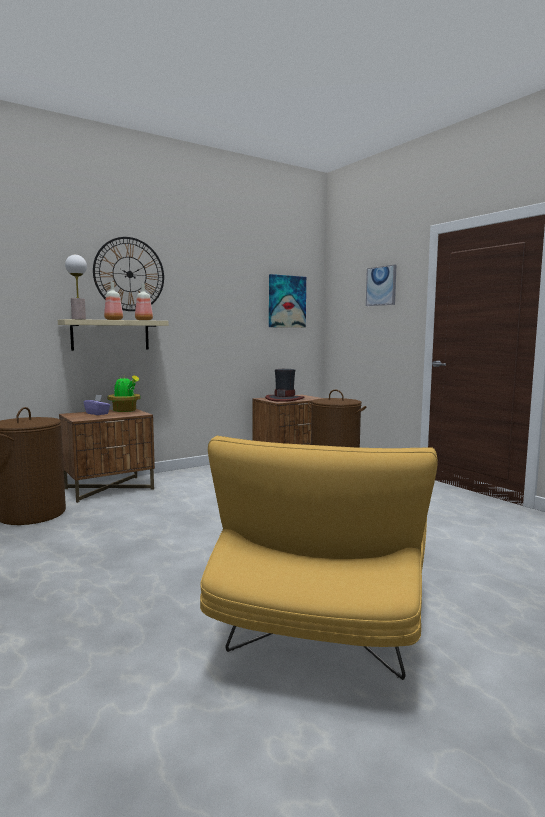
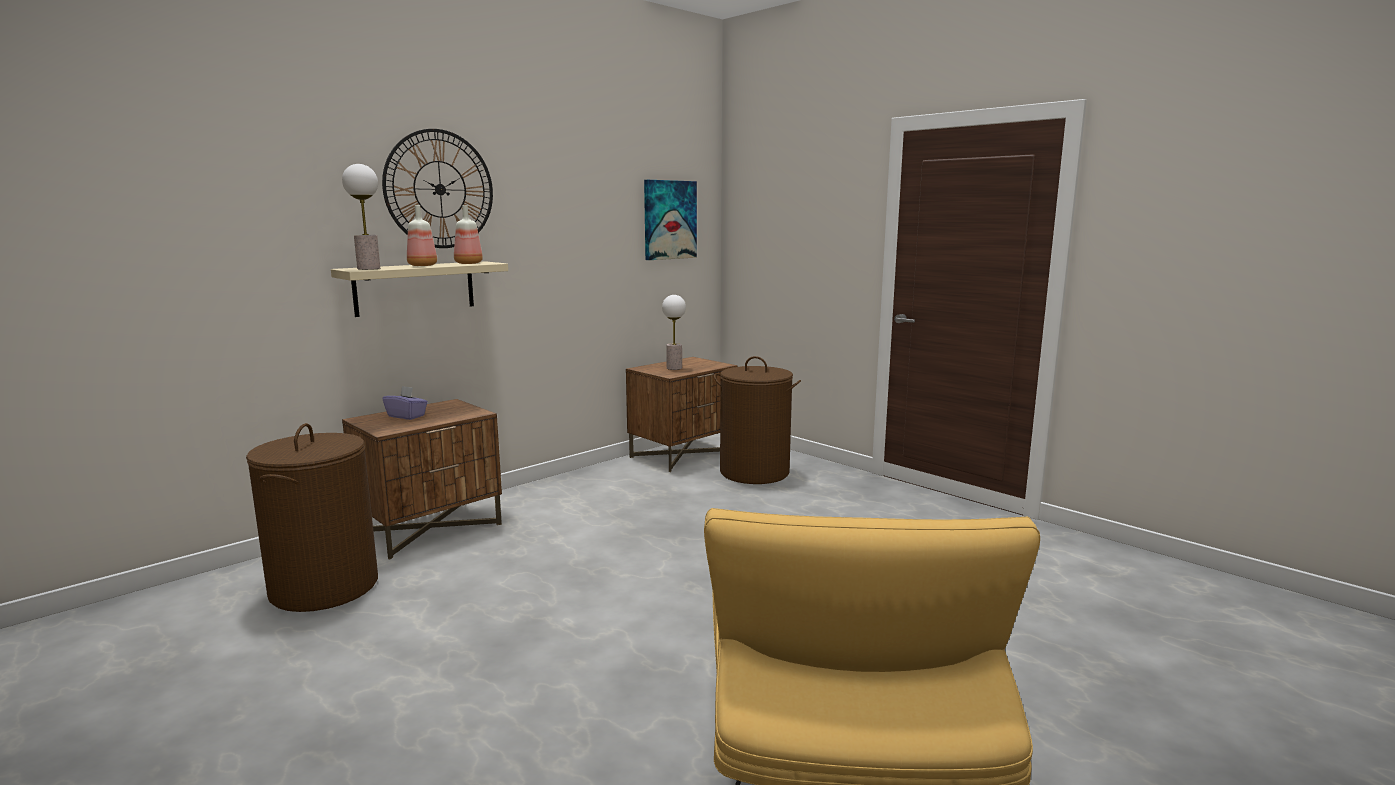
camera: 10 degrees left, 5 degrees up
potted plant [108,375,140,412] -> none
hat [265,369,304,402] -> table lamp [662,295,686,370]
picture [366,265,397,306] -> none

